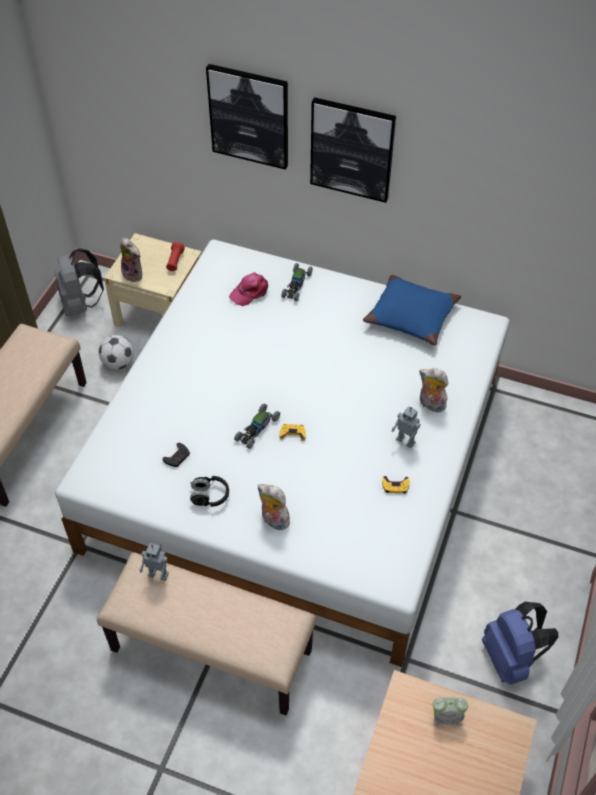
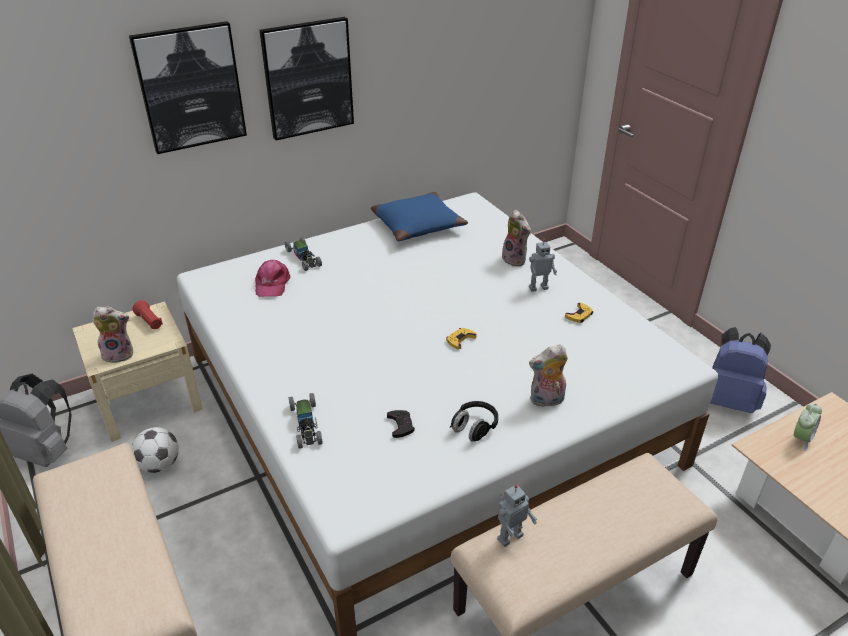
camera: 50 degrees left, 15 degrees down
toy car [234,403,280,449] -> toy car moved to [289,393,323,449]
plush toy [419,368,449,412] -> plush toy turned 105 degrees counterclockwise [502,210,531,266]

